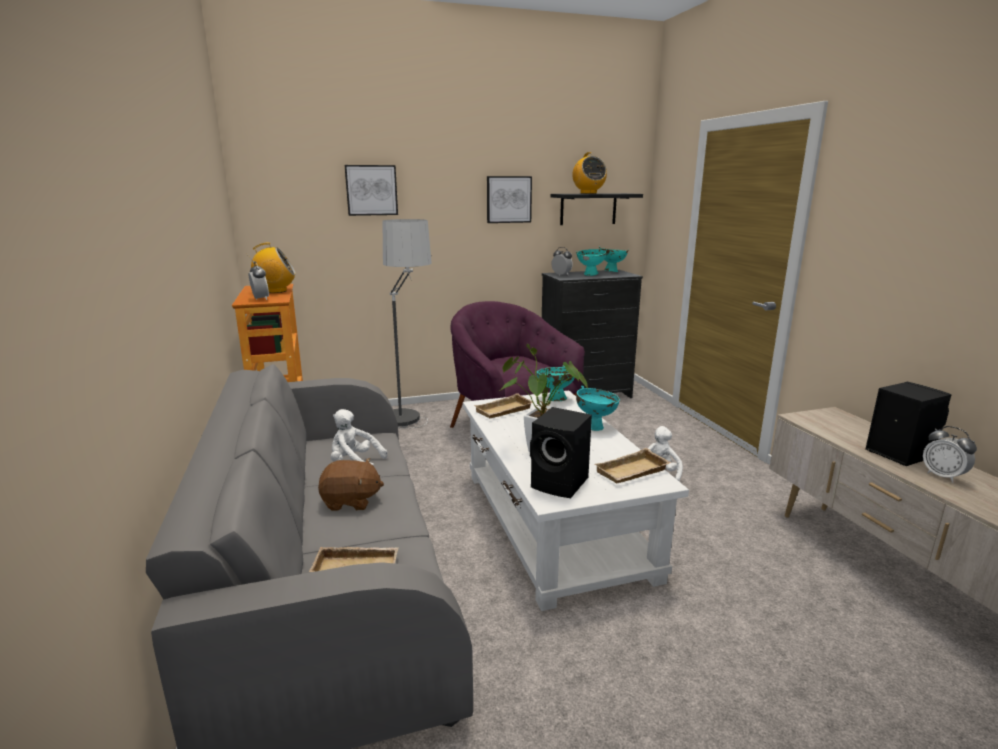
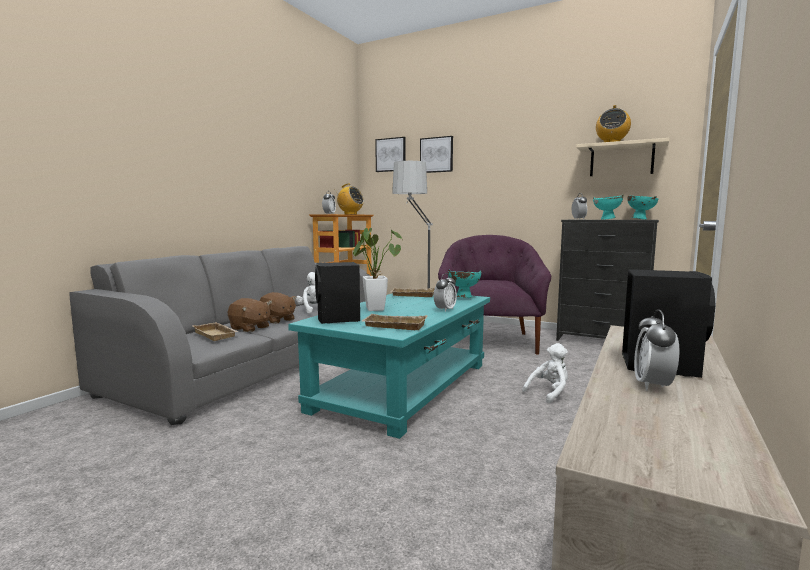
camera: 45 degrees right, 10 degrees down
white coffee table [463,391,689,611] -> turquoise coffee table [288,293,490,439]
picture [487,176,532,223] -> picture moved to [375,137,406,172]
black shelf [551,193,643,225] -> beige shelf [576,138,669,176]
turquoise bowl [576,386,620,431] -> alarm clock [434,273,457,312]
none -> brown plush toy [228,298,270,332]

